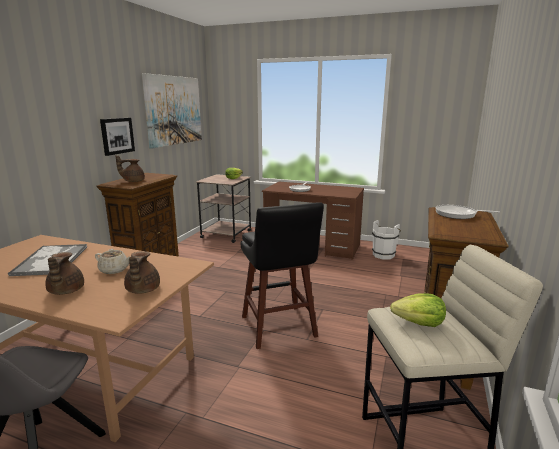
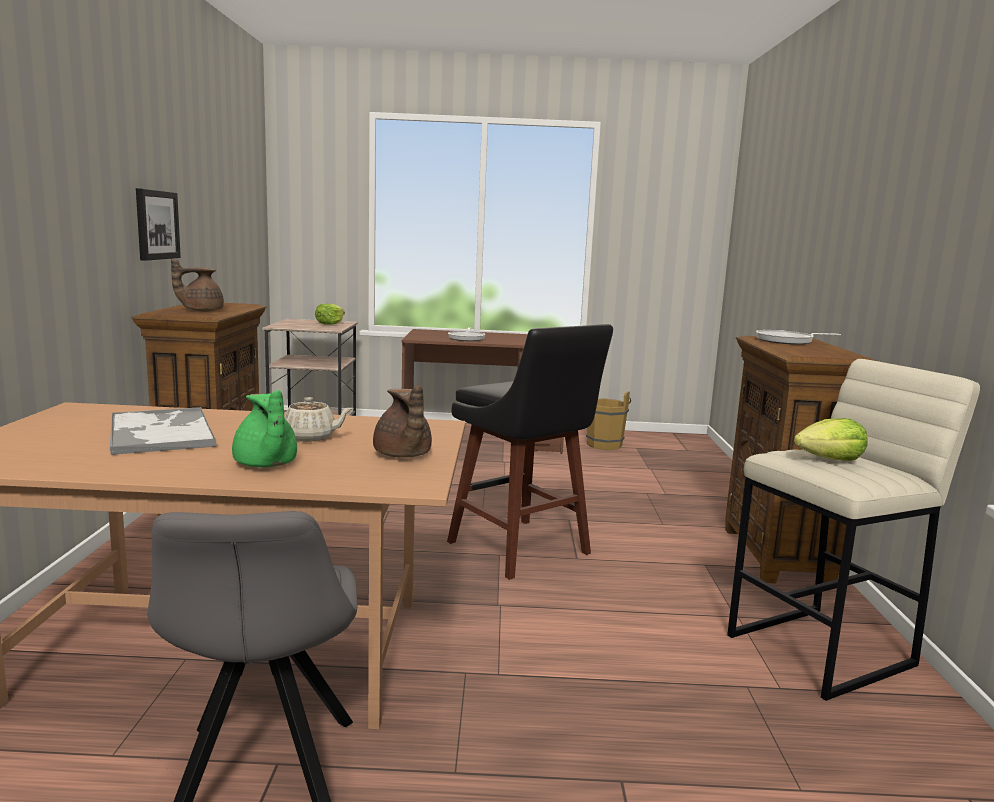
camera: 20 degrees left, 5 degrees down
brown teapot [45,252,84,295] -> green teapot [232,390,297,467]
picture [142,73,202,148] -> none
white bucket [372,220,401,260] -> brown bucket [586,391,631,450]

